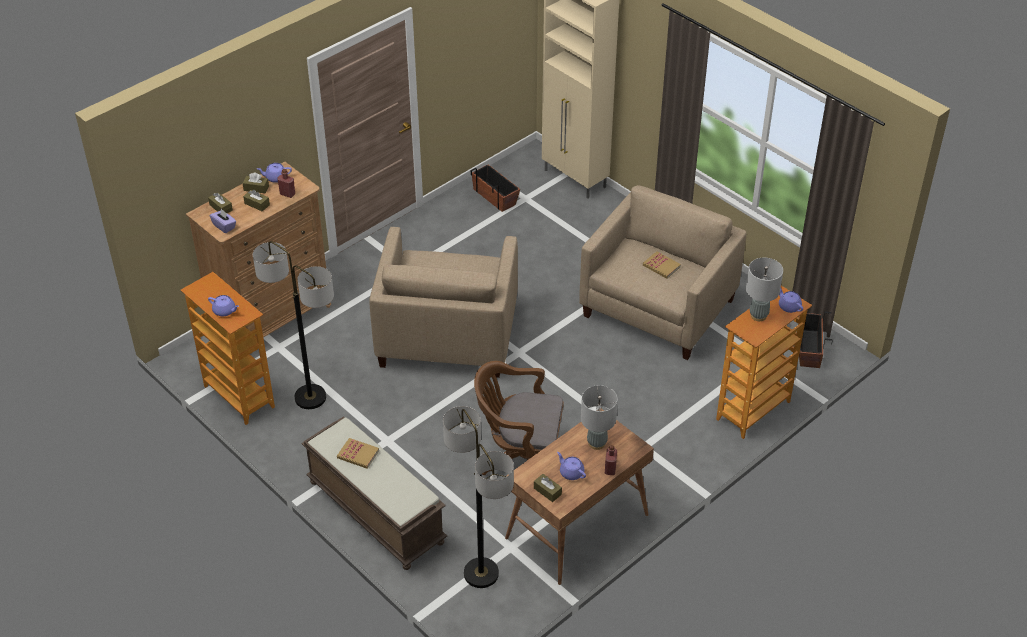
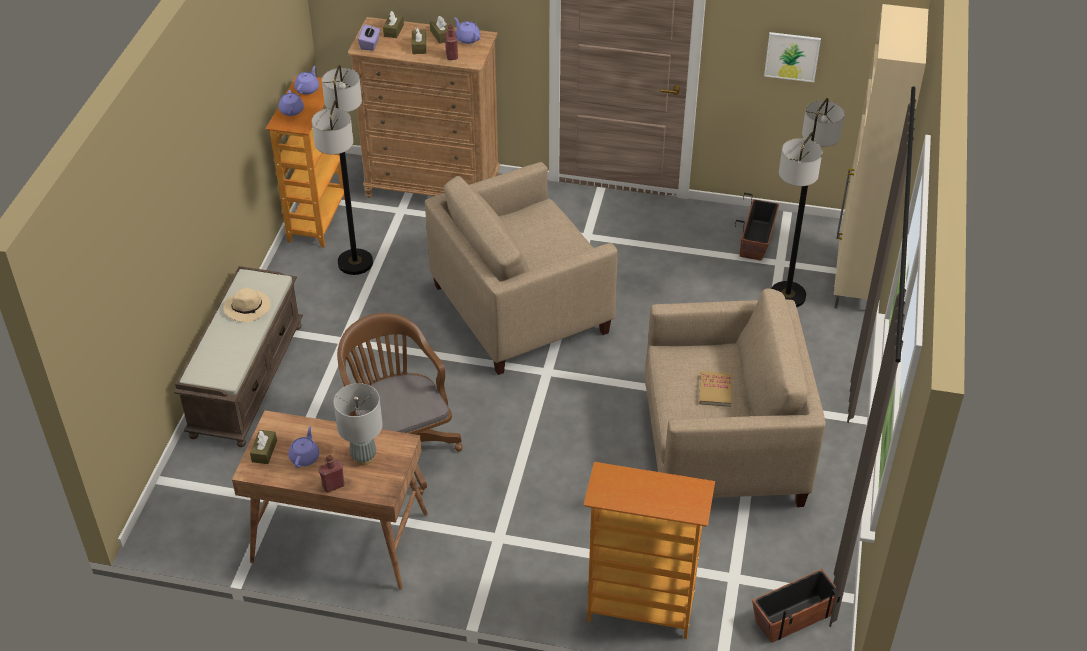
camera: 55 degrees right, 0 degrees up
book [337,438,379,469] -> beige hat [223,288,271,322]
floor lamp [443,406,514,588] -> floor lamp moved to [771,98,845,307]
grey table lamp [746,258,783,321] -> none
purple teapot [779,288,803,313] -> purple teapot moved to [294,66,319,95]
none -> picture [764,32,821,82]

